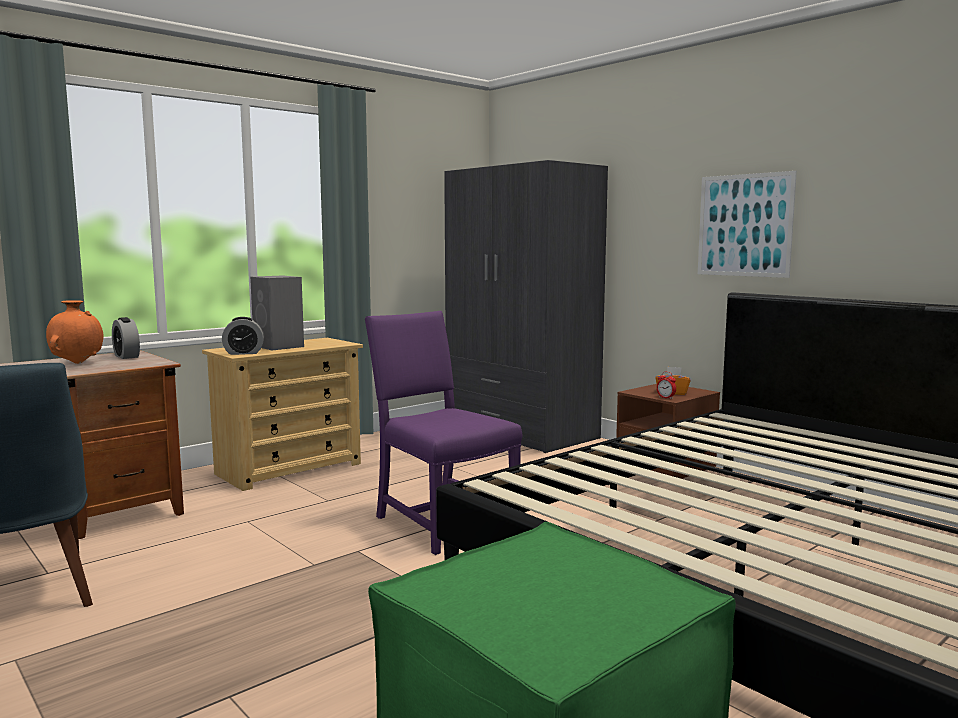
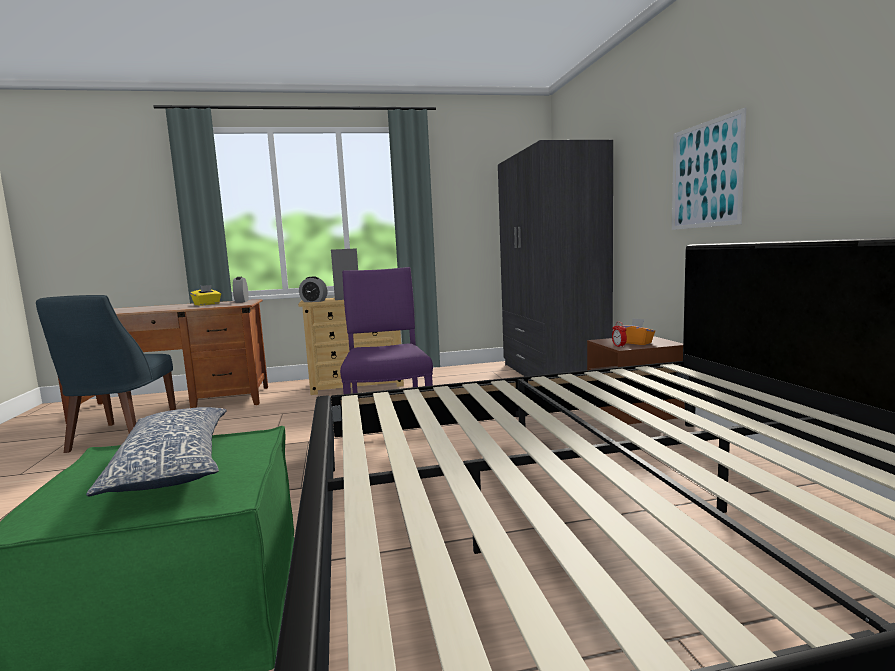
camera: 30 degrees right, 0 degrees up
orange vase [46,301,104,364] -> yellow tissue box [190,285,221,305]
none -> pillow [86,407,227,496]

